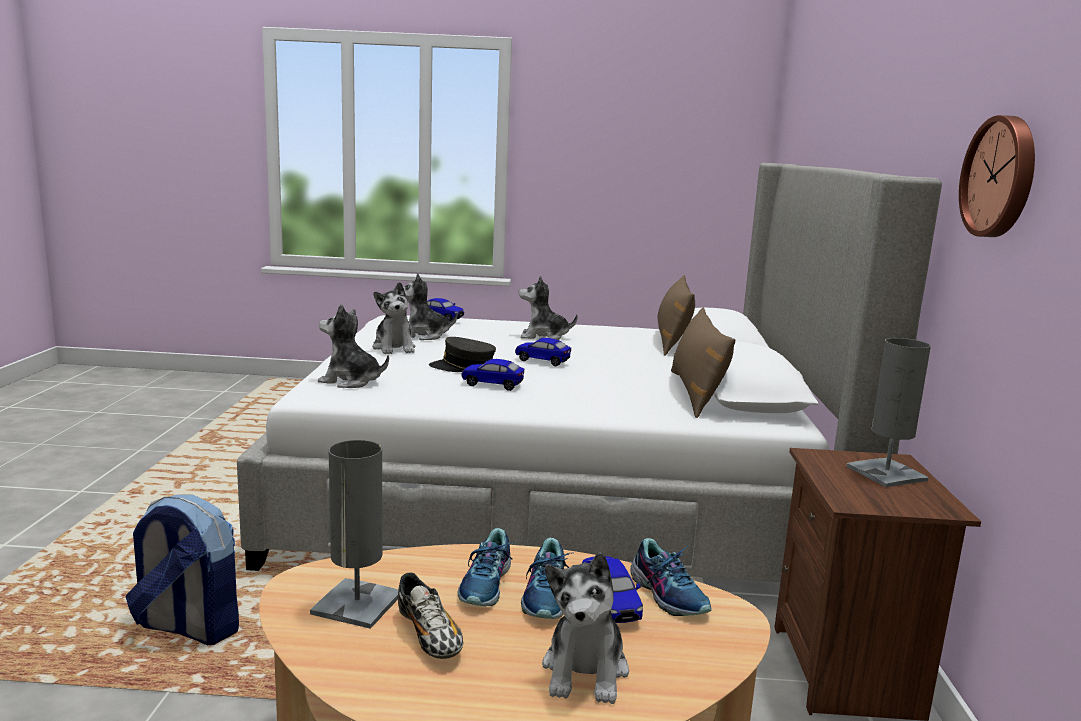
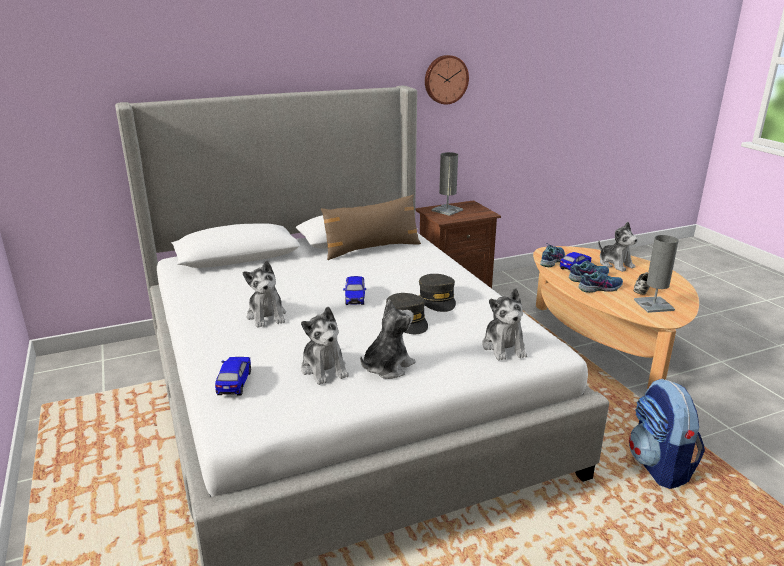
camera: 115 degrees left, 10 degrees up
toy car [461,359,524,391] -> grey cap [419,274,456,312]
plush toy [542,552,629,704] -> plush toy turned 75 degrees clockwise [598,222,638,272]
brown pillow [658,275,695,356] -> none

